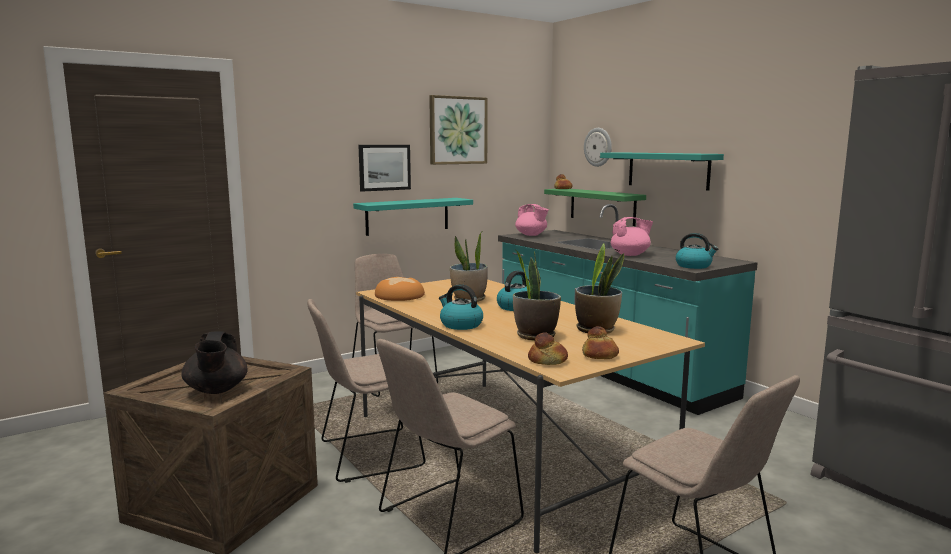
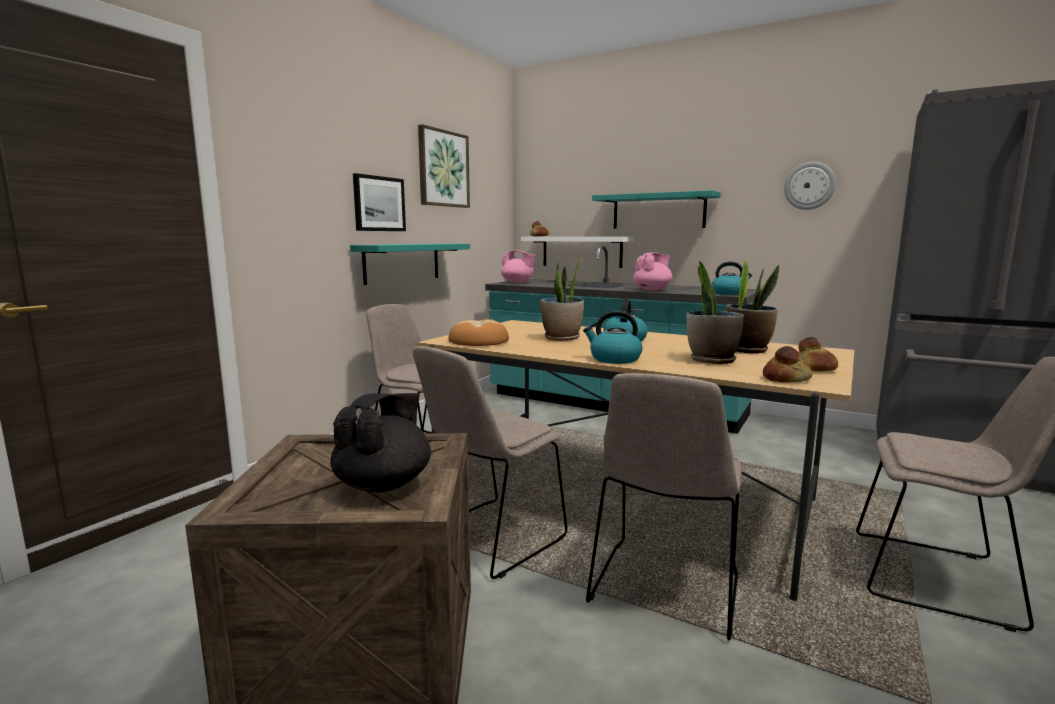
camera: 25 degrees left, 0 degrees up
black teapot [181,331,248,394] -> black teapot turned 120 degrees counterclockwise [331,393,431,492]
green shelf [544,189,646,226] -> white shelf [521,237,634,268]
wall clock [584,128,612,167] -> wall clock moved to [784,162,836,210]

